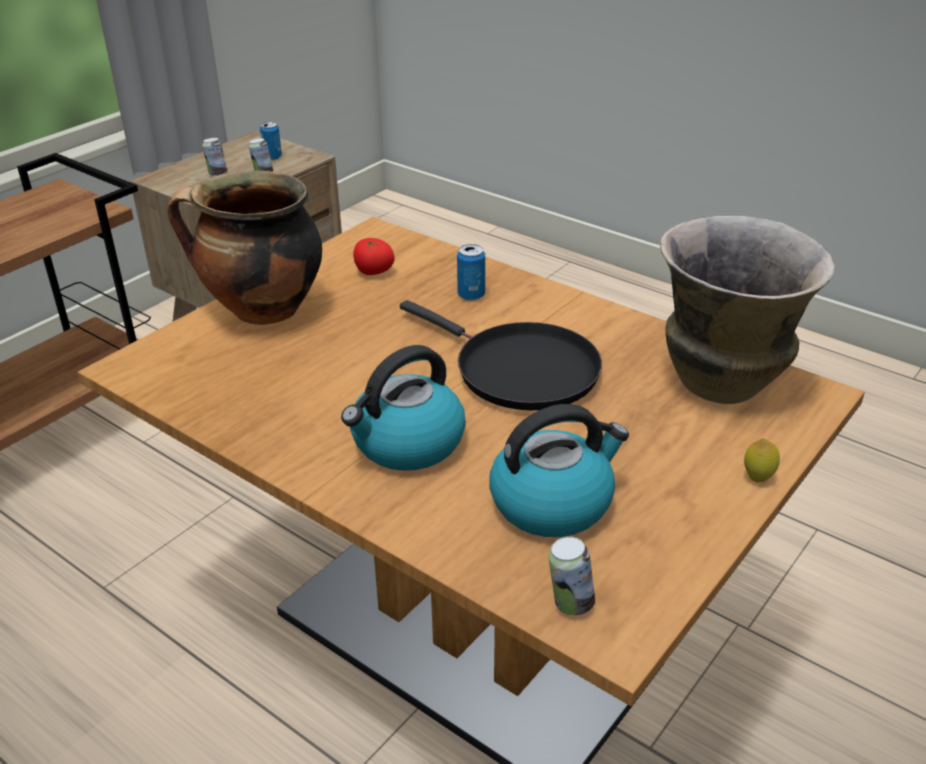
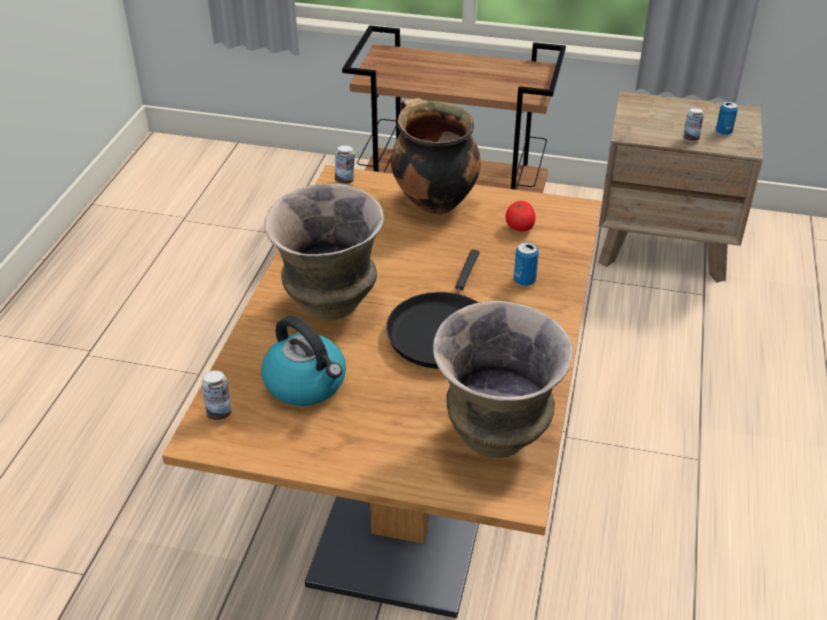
camera: 65 degrees right, 5 degrees up
can [202,138,227,176] -> can moved to [335,145,355,185]
kettle [341,345,466,471] -> vase [264,184,384,321]
lemon [744,438,780,482] -> none

